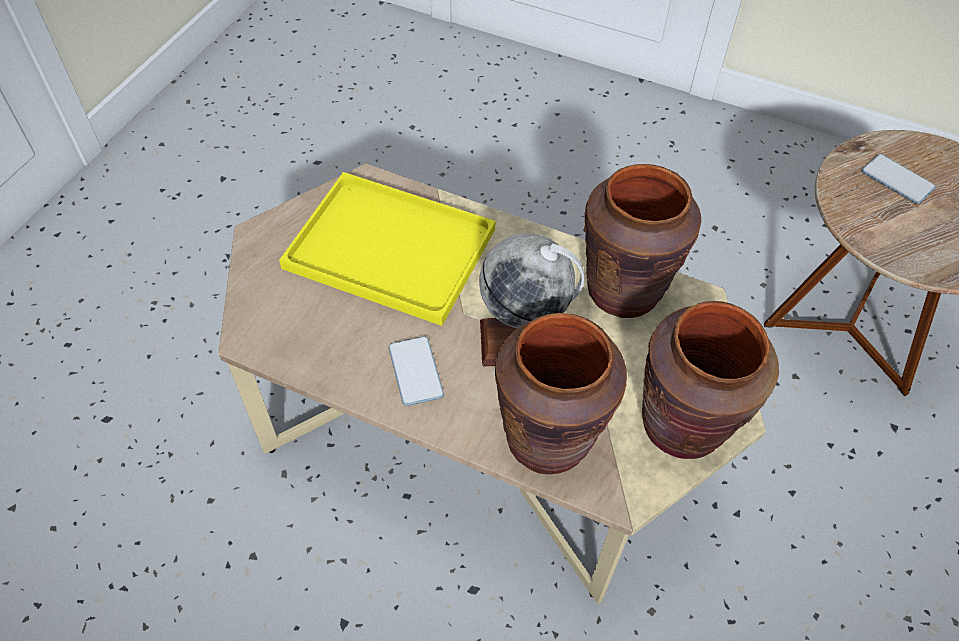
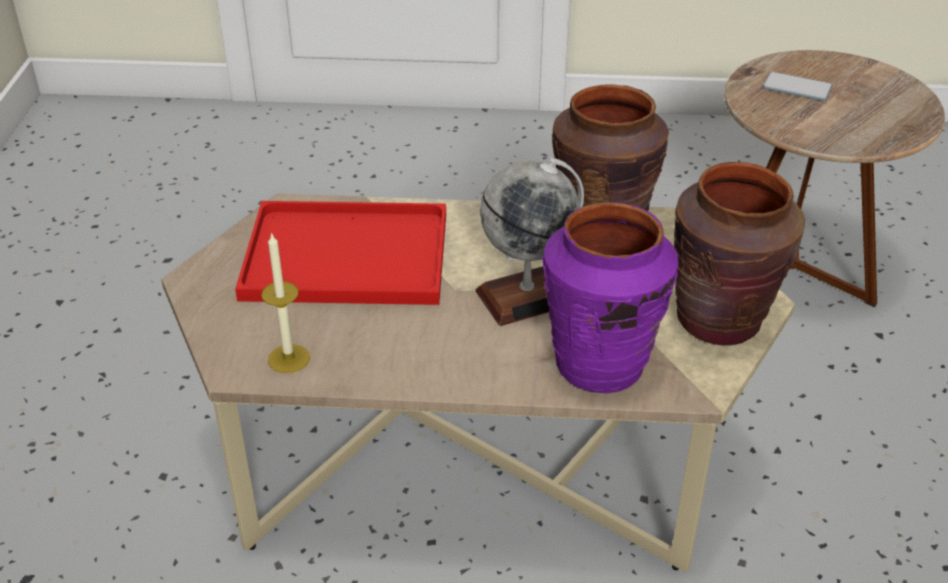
camera: 20 degrees left, 15 degrees down
yellow tray [279,172,496,326] -> red tray [235,201,446,305]
phone [389,336,444,406] -> none
brown vase [495,313,627,474] -> purple vase [542,202,678,394]
none -> candle [261,232,310,373]

